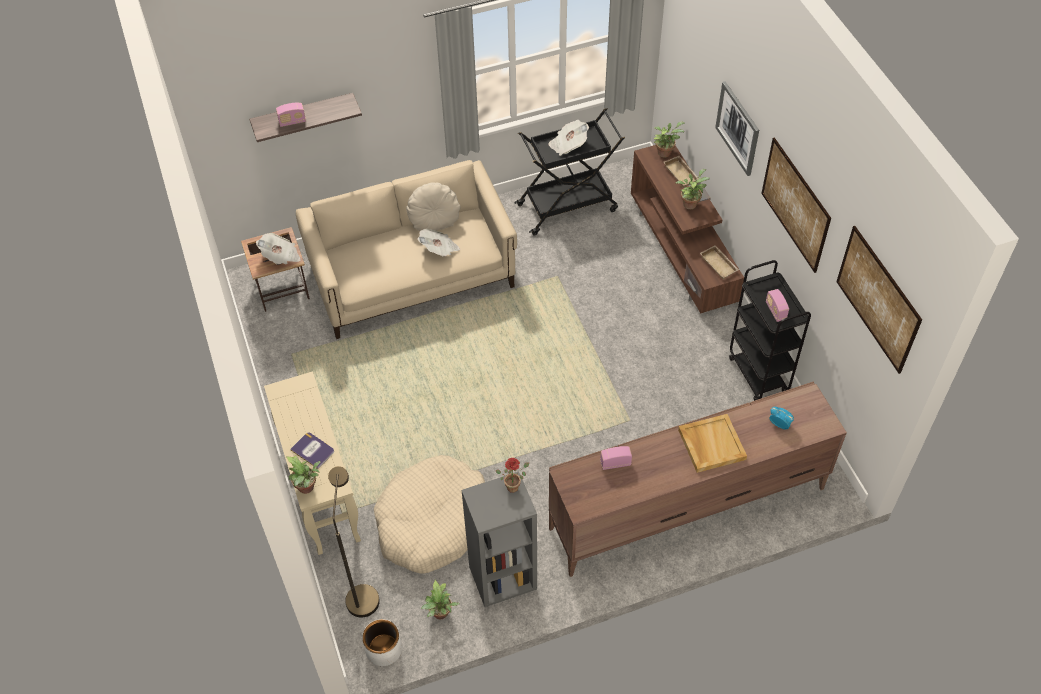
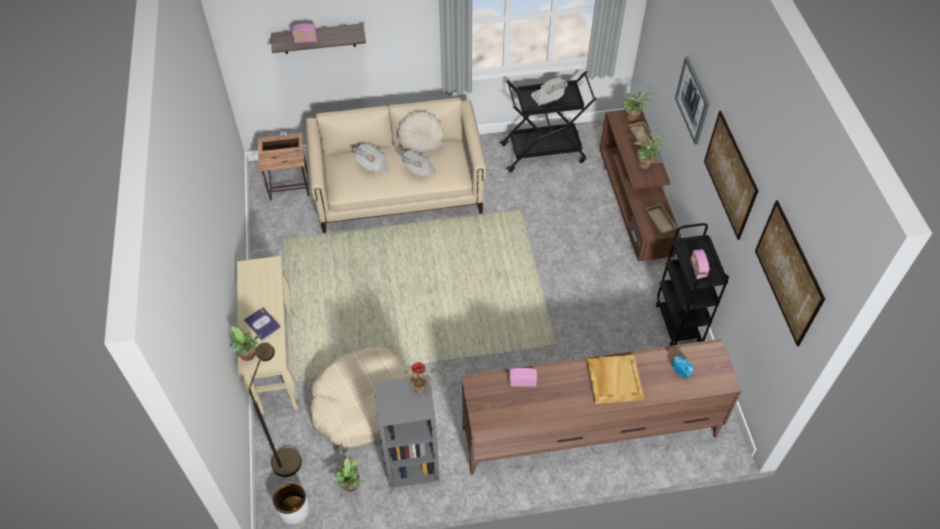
camera: 10 degrees right, 0 degrees up
newspaper [256,233,300,265] -> newspaper moved to [353,143,389,172]

